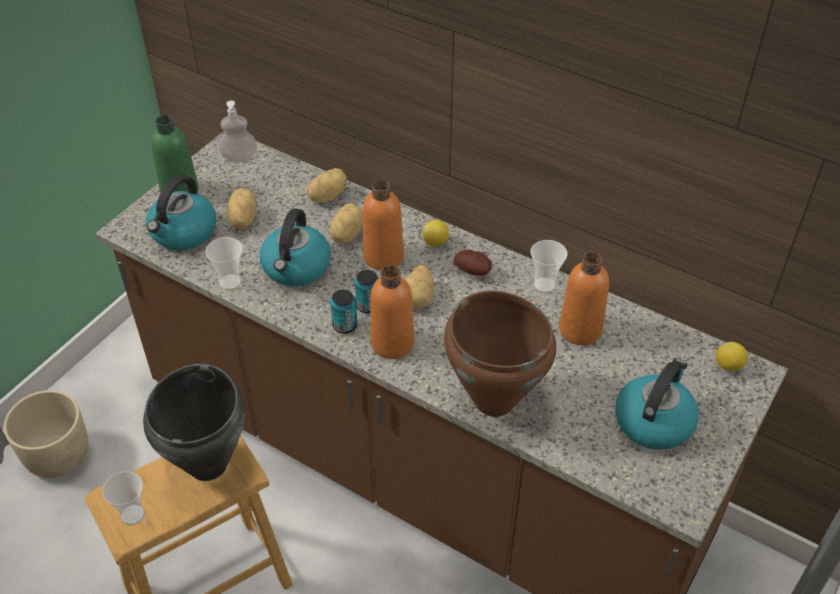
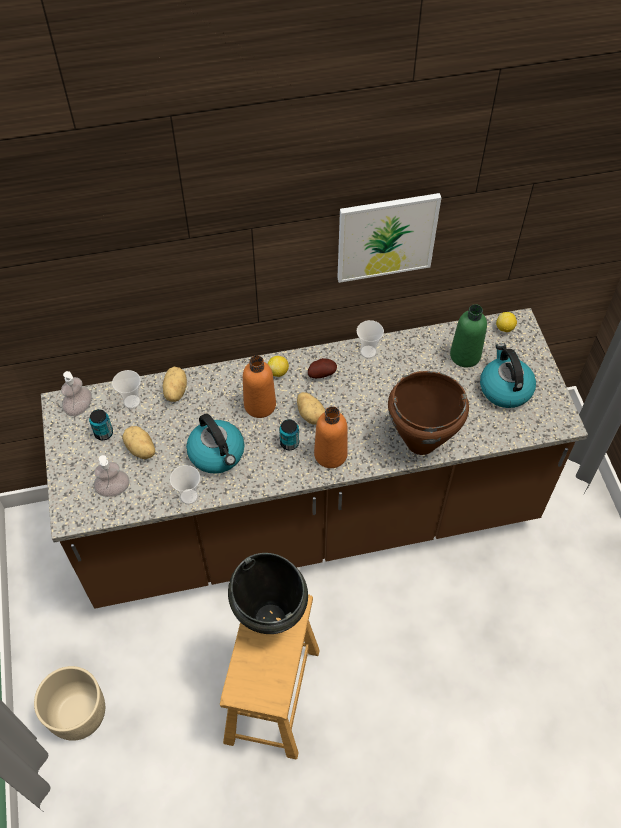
camera: 45 degrees left, 10 degrees up
cup [102,471,145,525] -> cup moved to [112,370,141,409]
kettle [146,175,216,250] -> soap dispenser [94,455,129,497]
green bottle [151,115,199,193] -> green bottle moved to [450,304,487,367]
potato [330,203,363,243] -> none
can [330,290,357,334] -> can moved to [89,409,113,440]
orange bottle [559,252,609,345] -> none
none -> picture [337,193,441,283]

